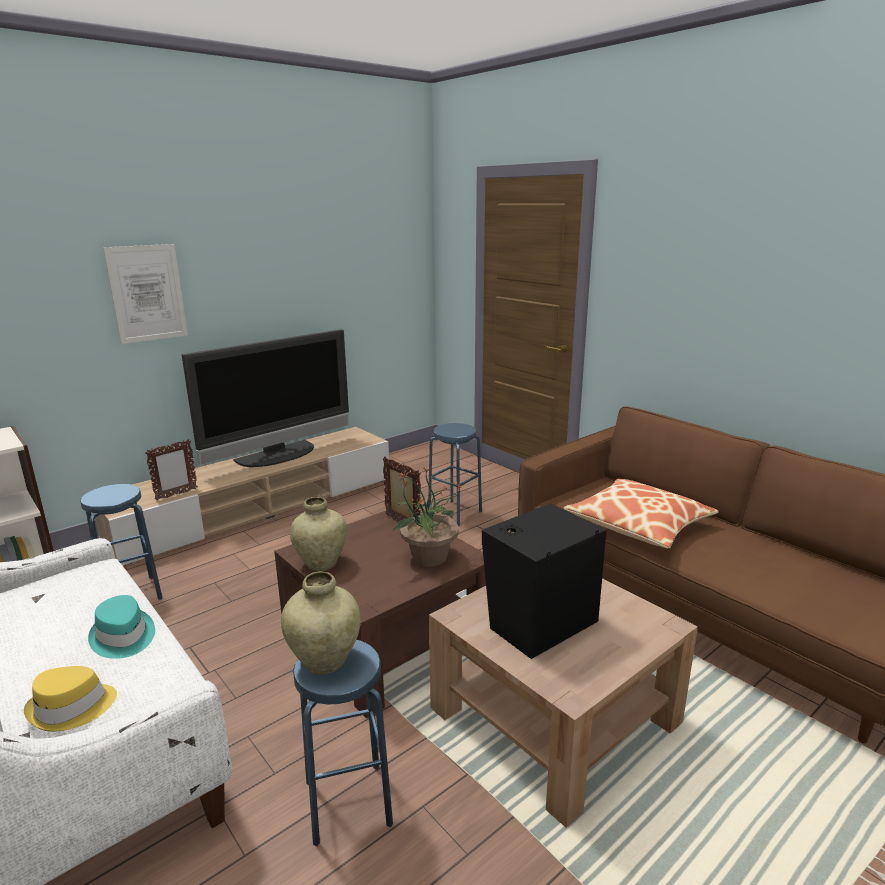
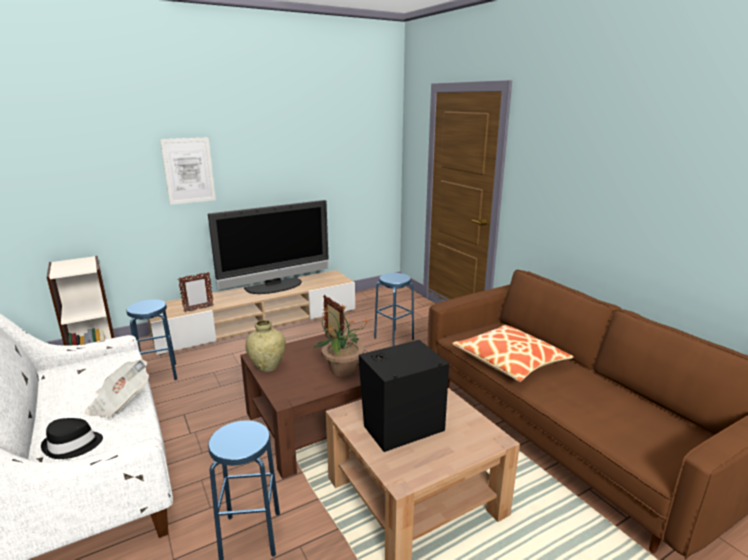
camera: 10 degrees right, 0 degrees up
yellow hat [24,666,117,732] -> black hat [41,418,103,459]
turquoise hat [88,595,155,659] -> newspaper [85,360,149,418]
beige vase [281,571,361,675] -> none

